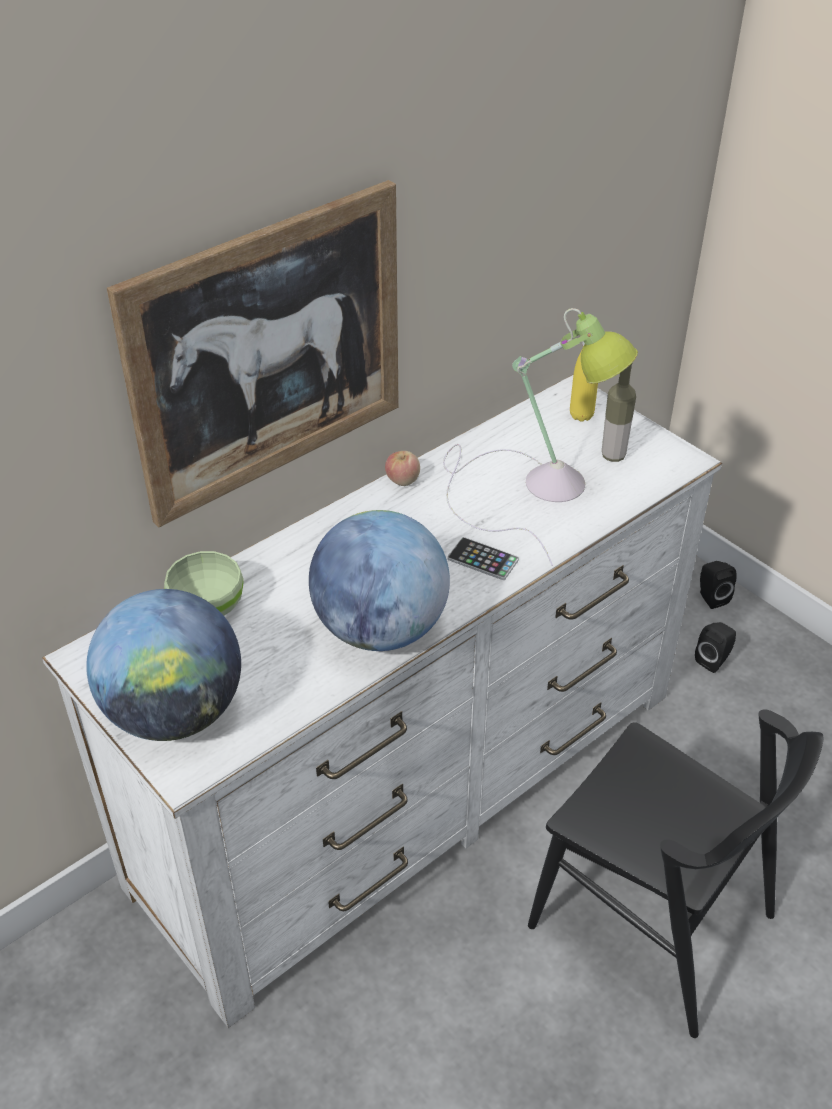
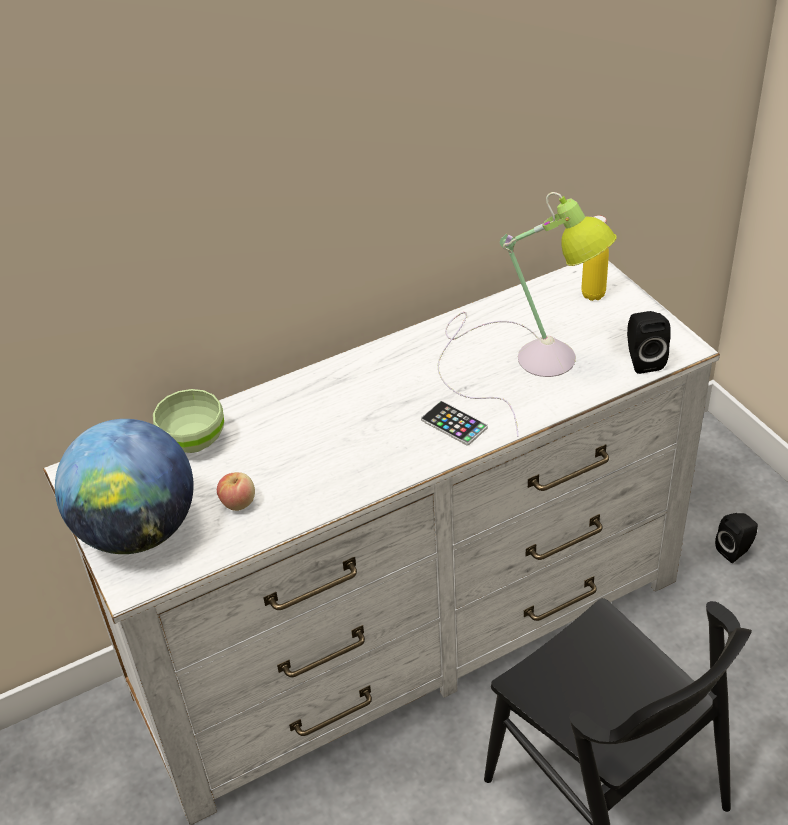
camera: 15 degrees right, 0 degrees up
picture [107,180,399,527] -> none
globe [309,510,450,651] -> none
apple [385,451,420,486] -> apple moved to [217,472,255,511]
bottle [602,364,636,462] -> none
black speaker [700,561,737,609] -> black speaker moved to [627,311,671,374]

